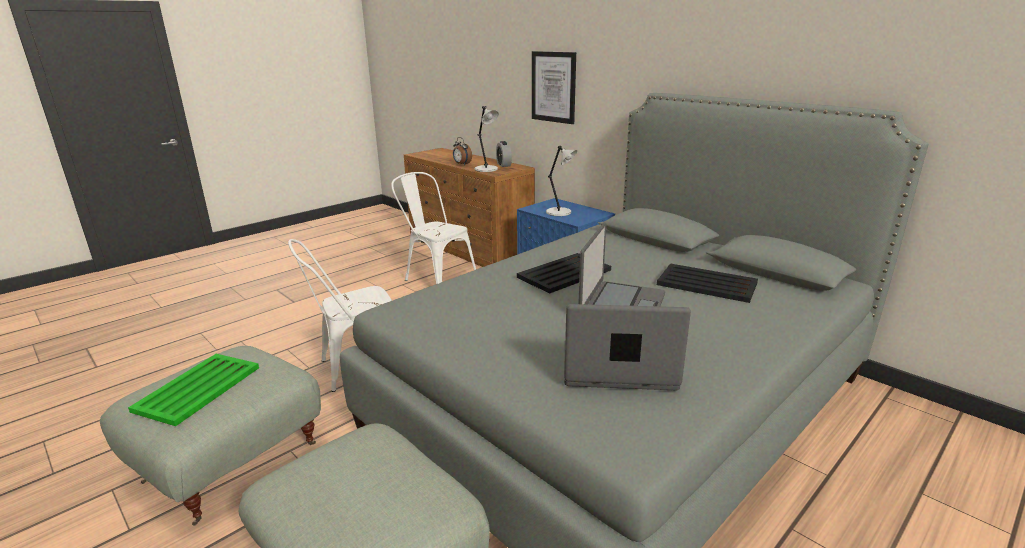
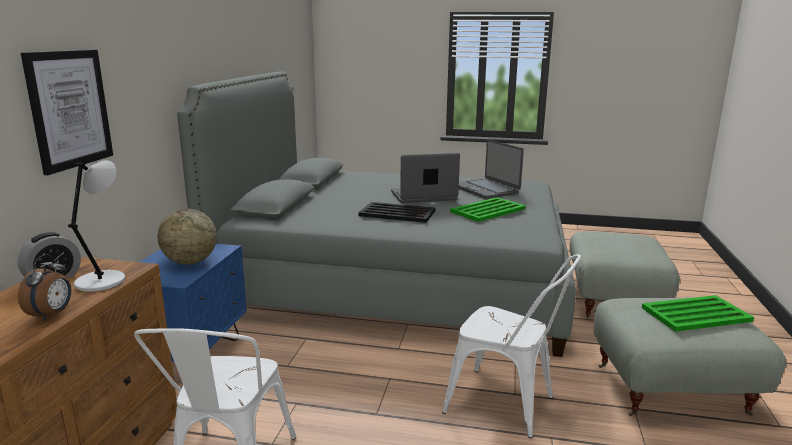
camera: 125 degrees left, 5 degrees down
grey table lamp [546,146,577,216] -> globe [158,209,217,265]
black tray [657,264,758,303] -> none
none -> green tray [450,197,526,222]

